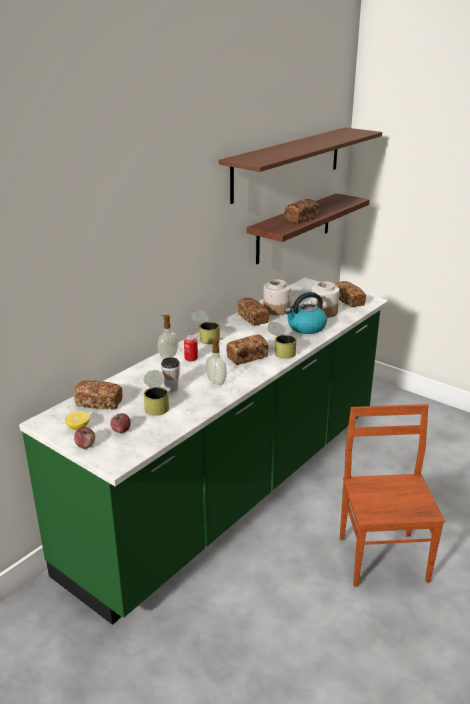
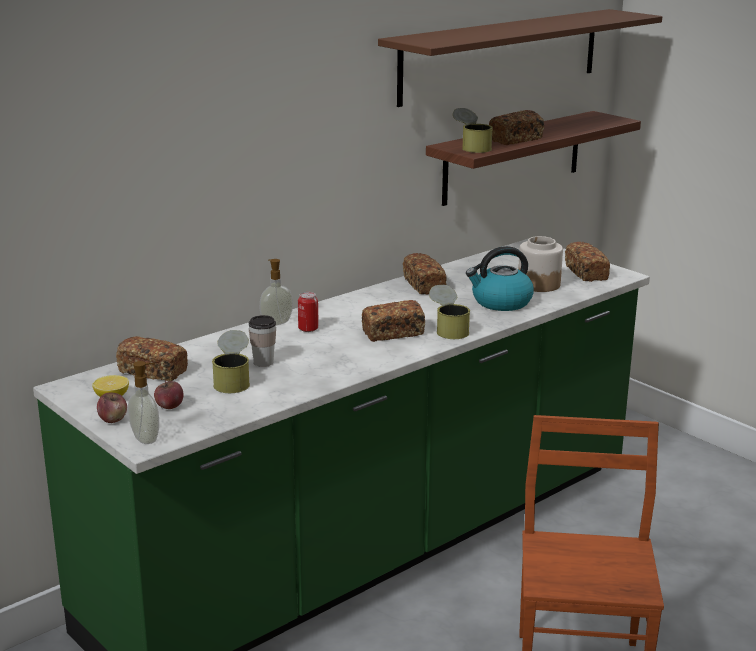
camera: 10 degrees right, 5 degrees down
can [191,310,220,344] -> can moved to [453,108,493,153]
soap dispenser [206,338,227,385] -> soap dispenser moved to [128,361,159,444]
jar [263,279,291,315] -> none

